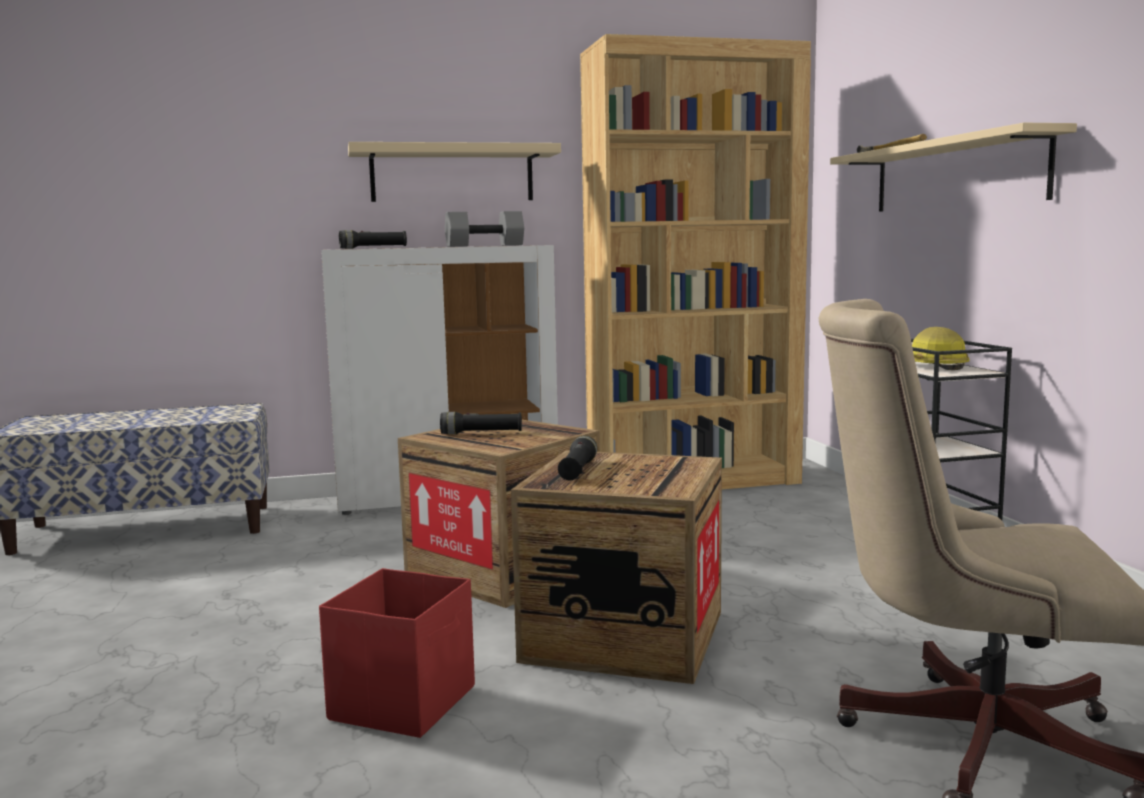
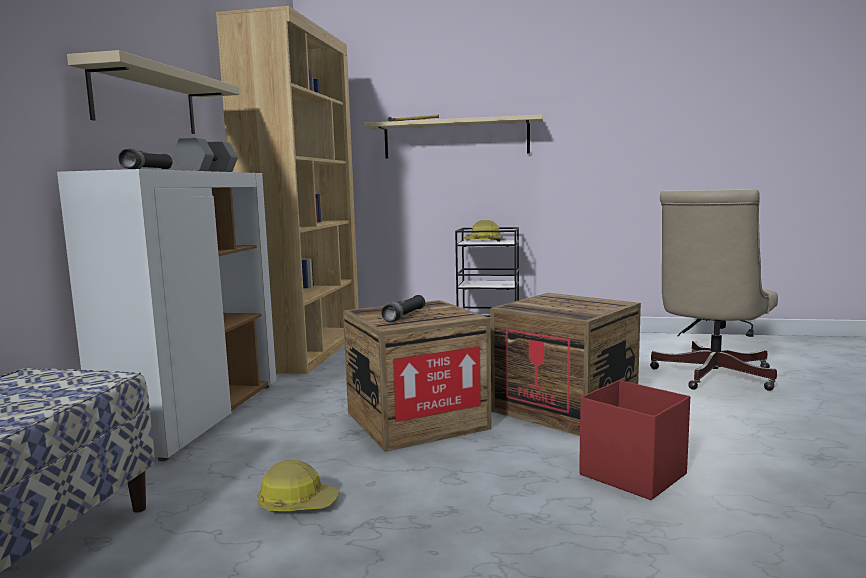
camera: 65 degrees left, 0 degrees up
black flashlight [558,436,597,480] -> none
none -> hard hat [257,460,339,511]

